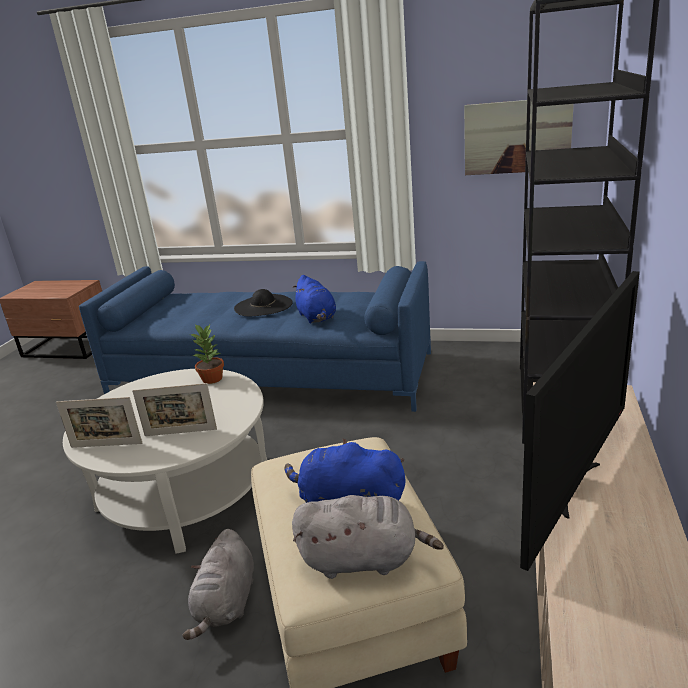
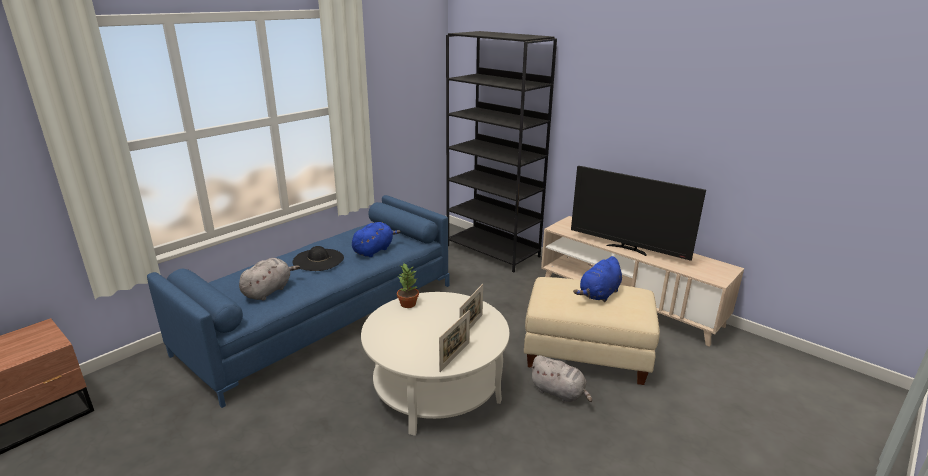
camera: 65 degrees left, 0 degrees up
blue plush toy [292,275,336,323] -> blue plush toy turned 60 degrees counterclockwise [352,222,400,257]
grey plush toy [292,495,444,579] -> grey plush toy moved to [239,258,300,300]
picture [464,100,574,175] -> none
television [520,271,640,571] -> television turned 150 degrees clockwise [571,166,706,261]

